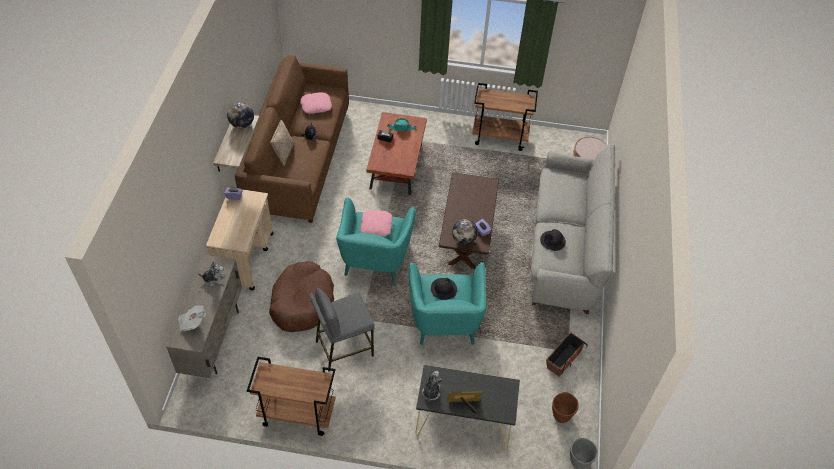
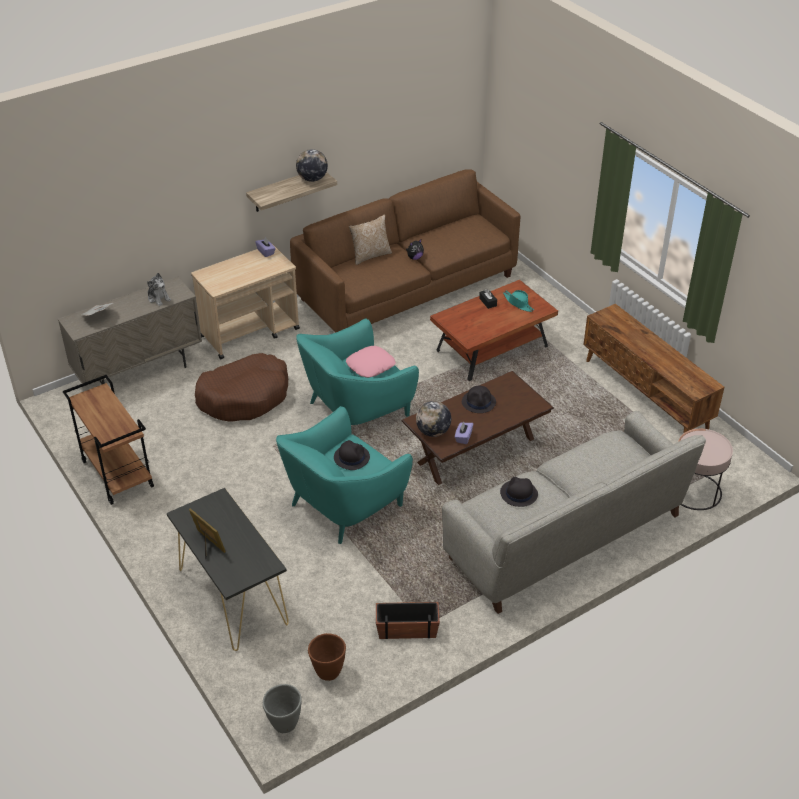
camera: 50 degrees right, 10 degrees down
pink pillow [300,93,332,114] -> none
grey stool [309,287,374,372] -> none
plush toy [422,371,443,401] -> none
brown cart [472,83,538,151] -> brown tv stand [583,304,724,434]
none -> black hat [462,386,496,413]

